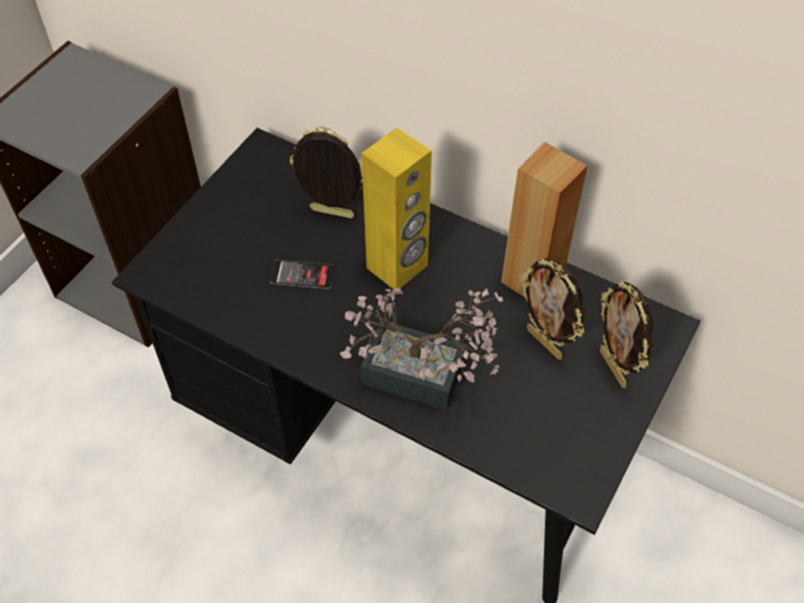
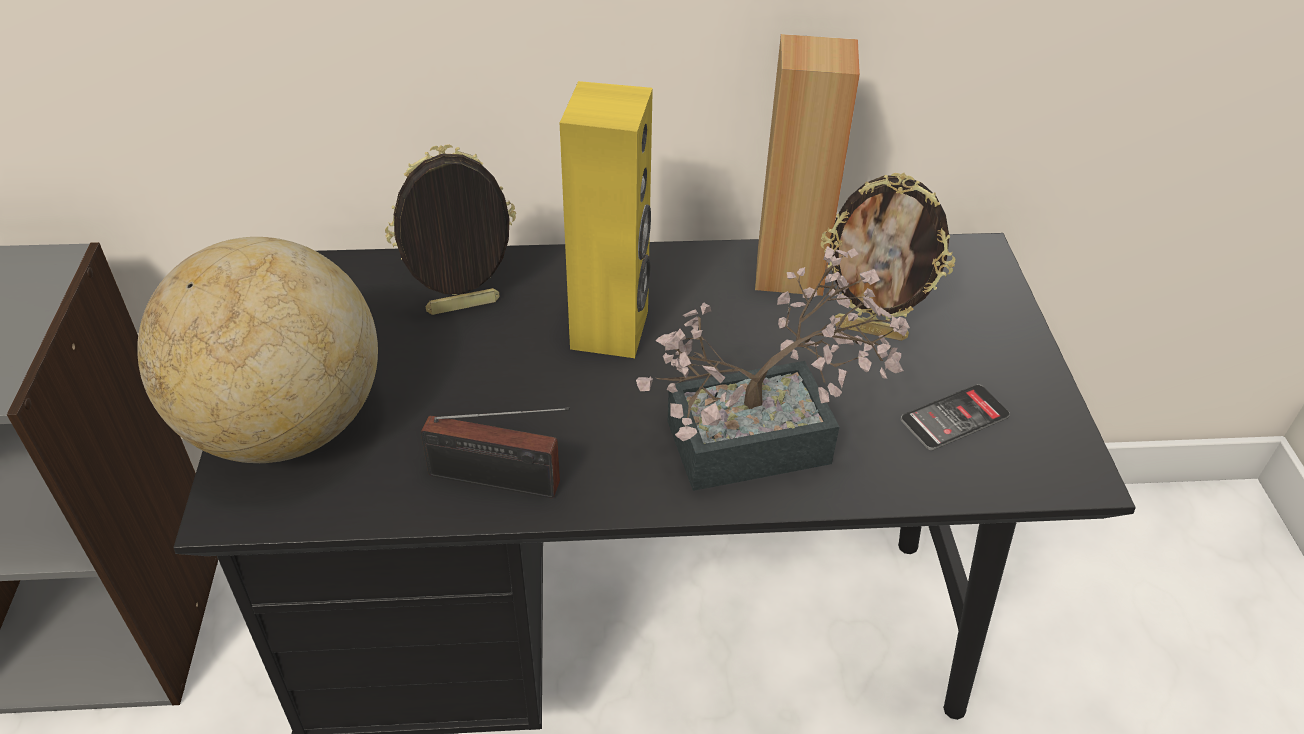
camera: 35 degrees left, 10 degrees down
phone [270,260,335,289] -> phone moved to [901,384,1010,450]
picture frame [600,281,653,388] -> none
none -> globe [137,237,378,463]
none -> radio [421,407,570,498]

